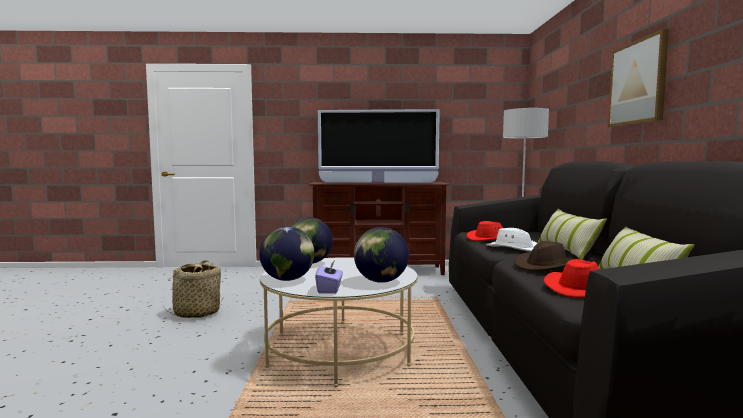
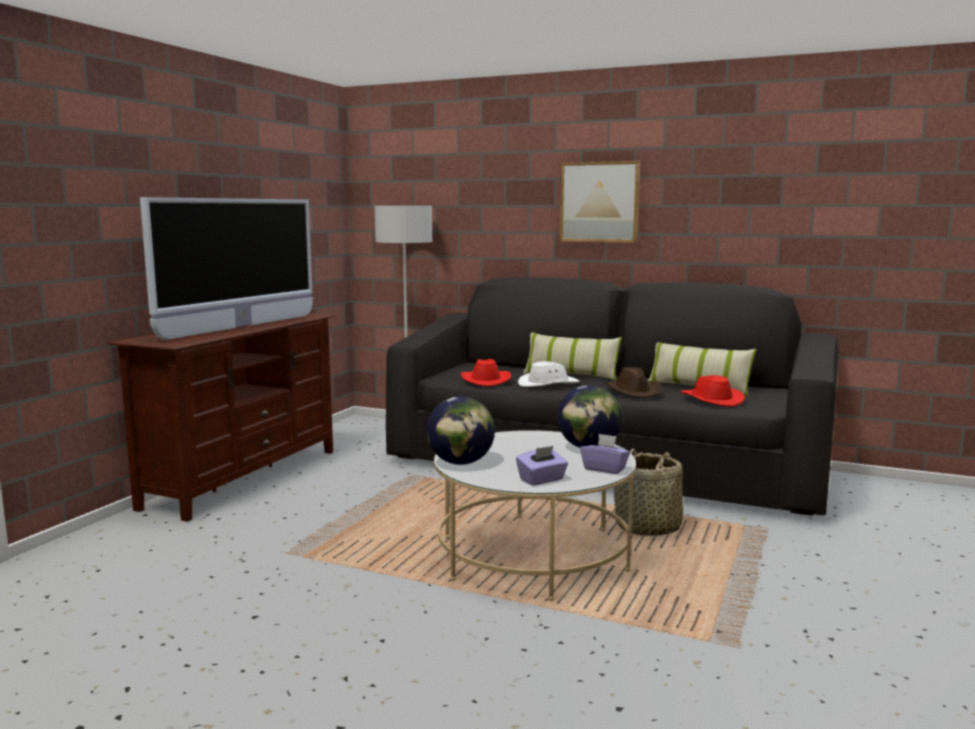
camera: 65 degrees left, 5 degrees up
basket [161,260,223,318] -> basket moved to [614,449,683,536]
globe [259,226,315,281] -> purple tissue box [516,446,568,485]

